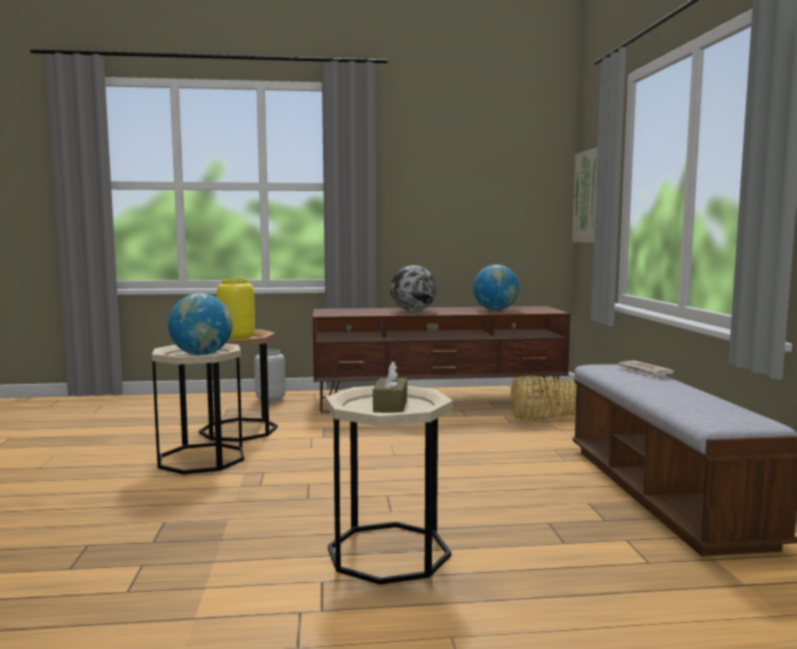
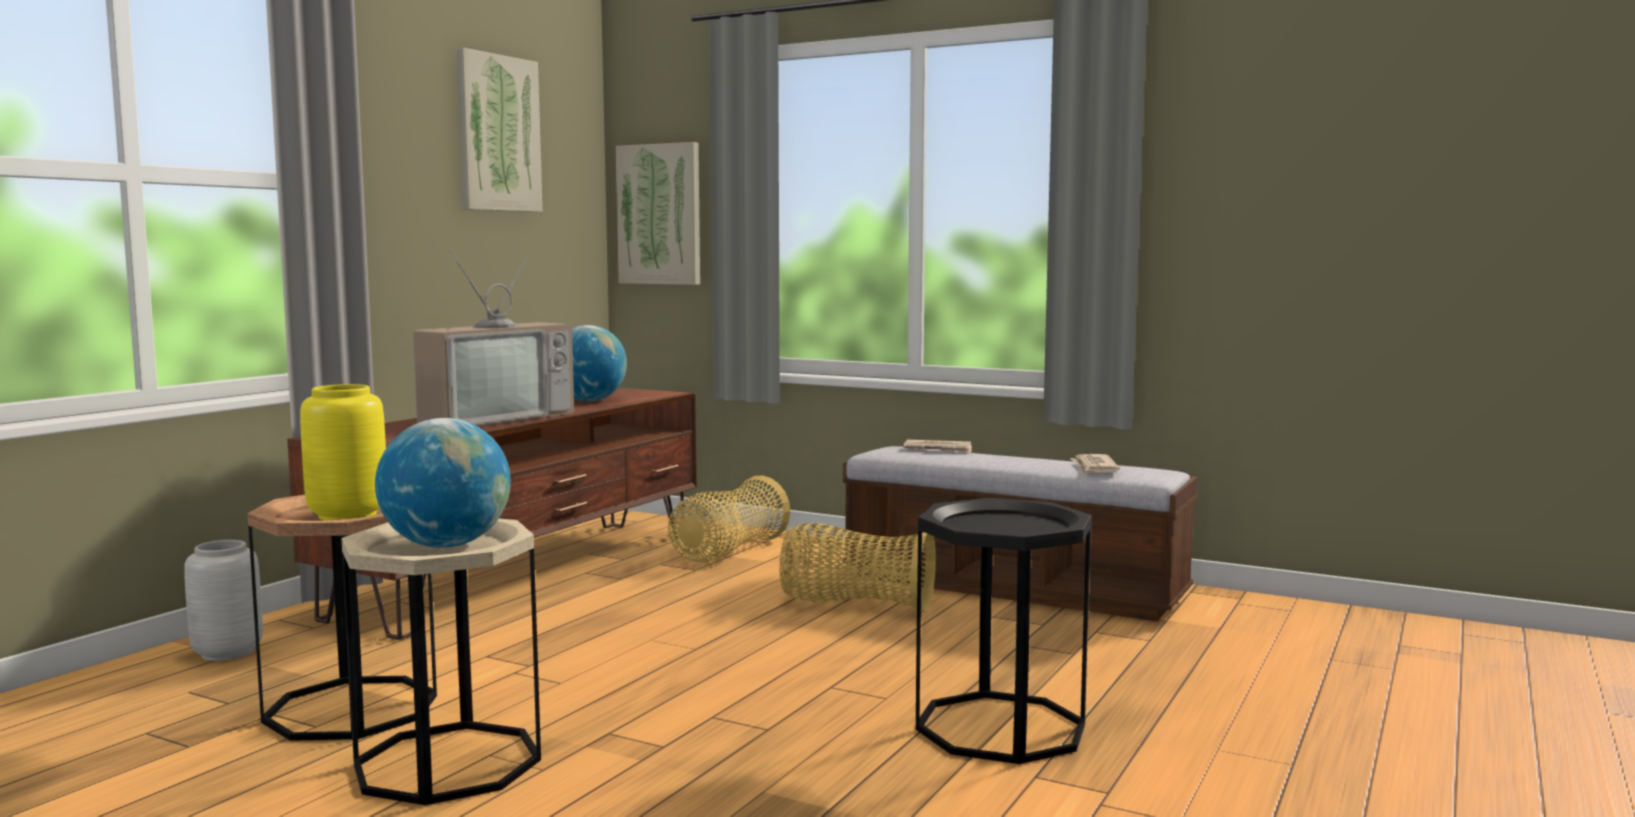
camera: 55 degrees left, 0 degrees up
beige side table [326,386,453,585] -> black side table [916,498,1091,764]
brown tissue box [373,361,407,413] -> none
globe [390,265,437,312] -> television [413,249,574,427]
none -> picture [456,48,542,212]
none -> basket [779,523,936,612]
none -> newspaper [1070,454,1120,474]

